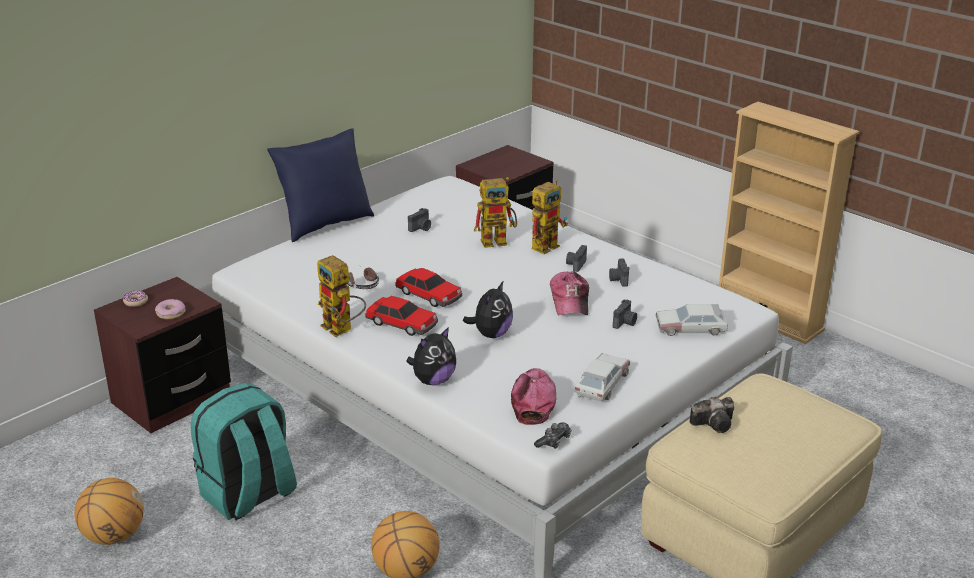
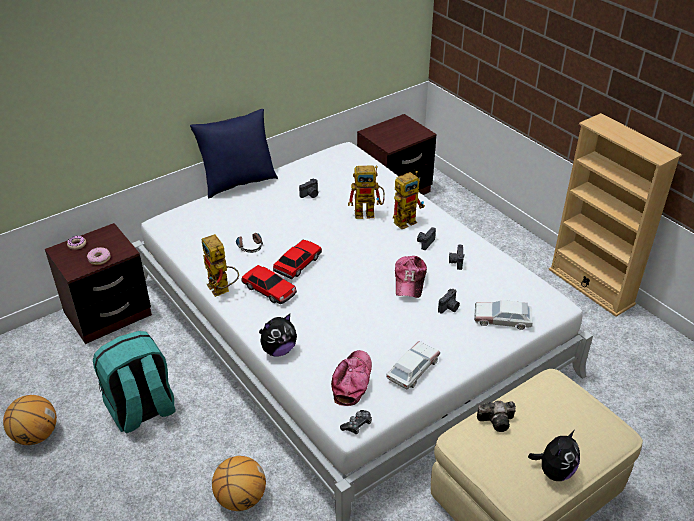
camera: 10 degrees right, 10 degrees up
toy car [395,268,462,307] -> toy car turned 105 degrees counterclockwise [273,240,322,279]
plush toy [463,280,513,338] -> plush toy moved to [528,430,580,481]

